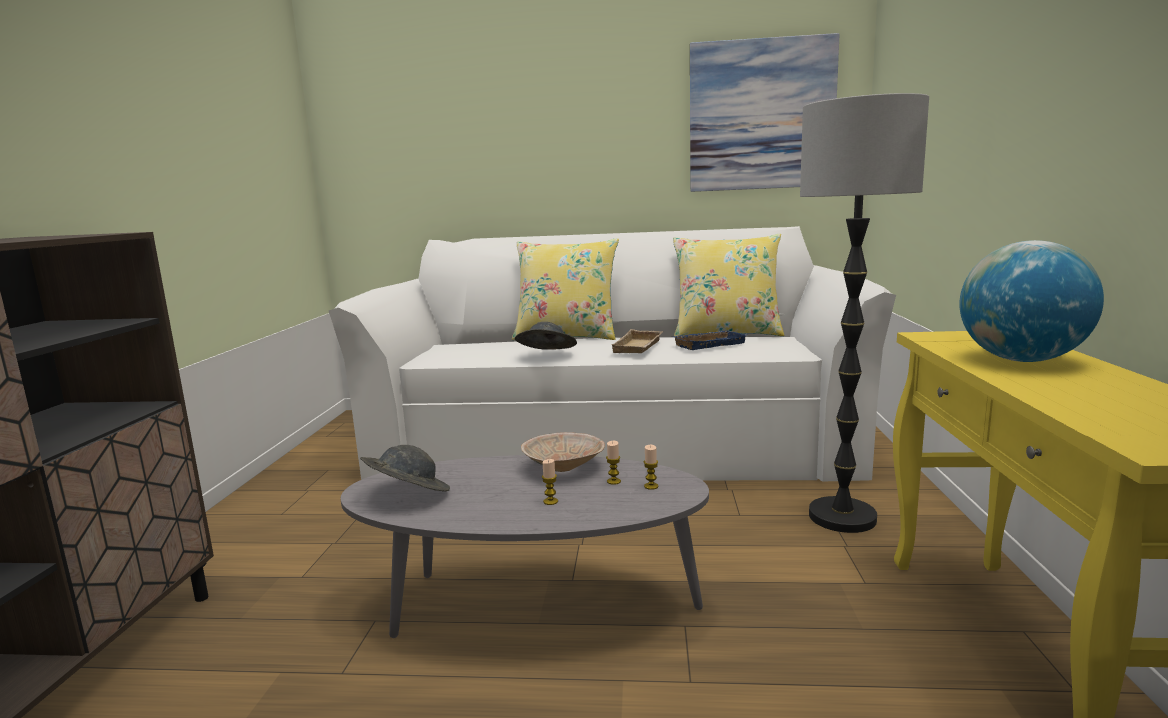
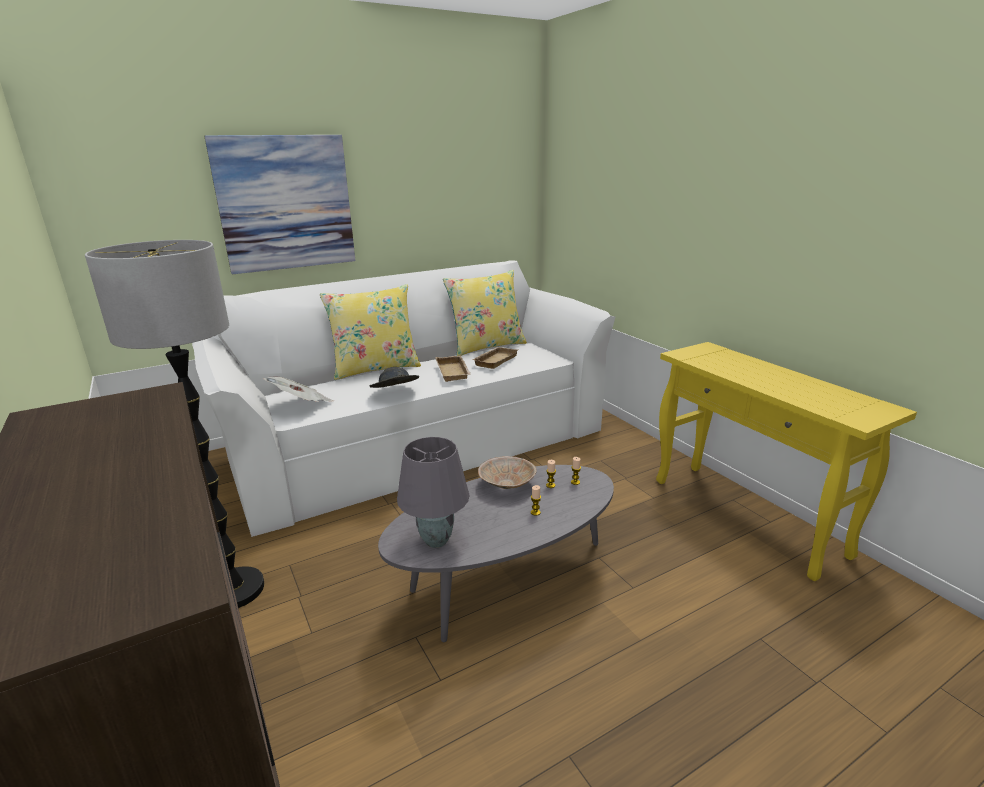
camera: 35 degrees left, 10 degrees up
grey hat [360,445,450,491] -> grey table lamp [397,437,470,548]
blue tray [672,330,747,350] -> beige tray [472,347,518,369]
picture [690,33,840,192] -> picture moved to [204,135,355,274]
floor lamp [800,93,929,533] -> floor lamp moved to [85,240,264,608]
globe [959,240,1104,362] -> none
none -> newspaper [263,377,334,402]

